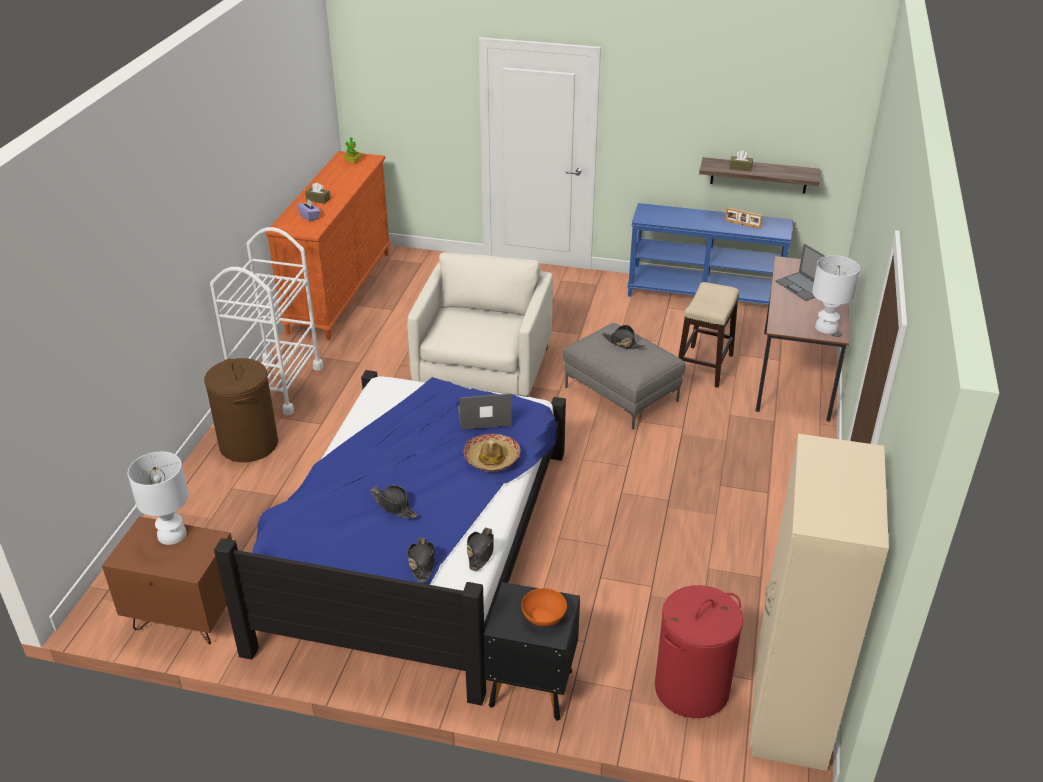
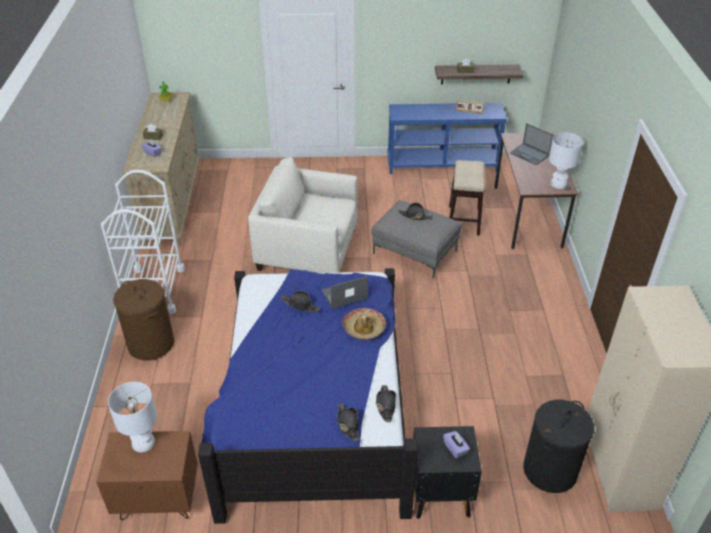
camera: 15 degrees left, 5 degrees up
orange dresser [265,151,391,340] -> beige dresser [123,92,200,246]
black hat [371,485,418,519] -> black hat moved to [281,291,320,312]
beige armchair [407,252,553,397] -> beige armchair turned 75 degrees counterclockwise [248,157,358,273]
orange bowl [521,588,567,627] -> purple tissue box [443,431,470,459]
red laundry basket [655,585,743,718] -> black laundry basket [523,400,594,493]

